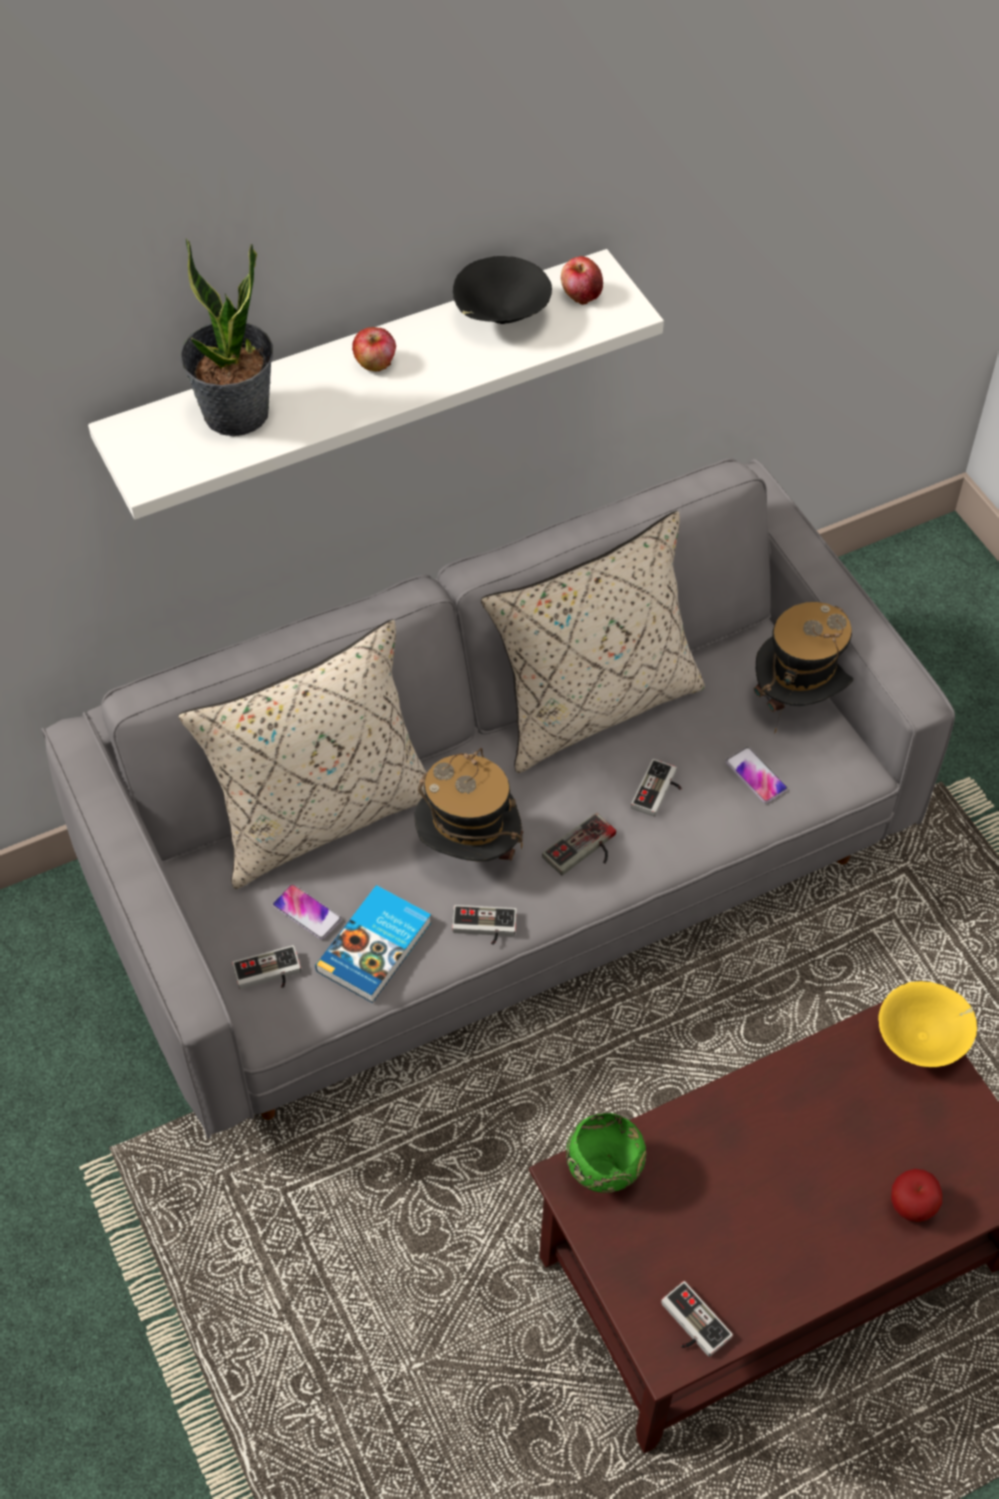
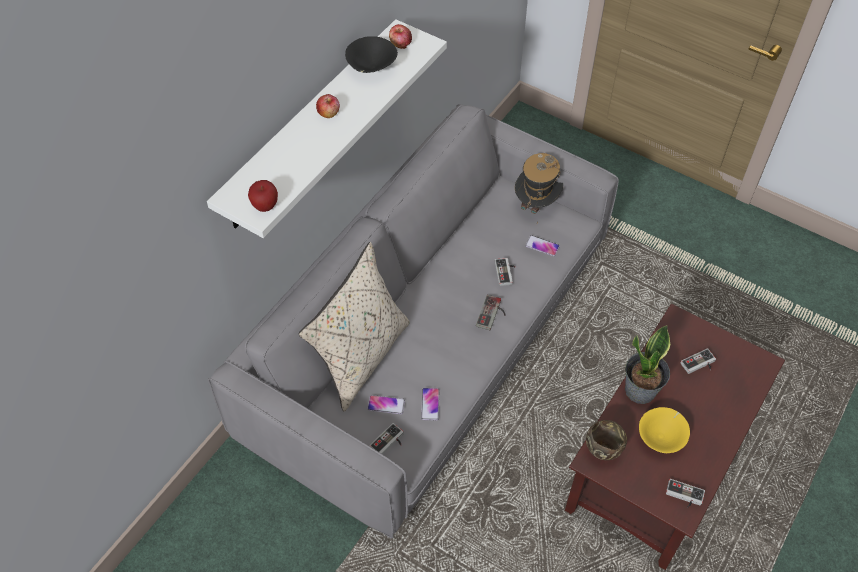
camera: 30 degrees left, 0 degrees up
potted plant [180,239,273,436] -> potted plant moved to [625,325,670,404]
book [315,885,431,1003] -> phone [421,388,439,420]
hat [414,748,523,861] -> none
game controller [452,905,517,945] -> game controller moved to [680,348,716,374]
beige pillow [481,511,705,773] -> none
green bowl [566,1113,646,1193] -> brown bowl [586,420,627,460]
yellow bowl [878,981,977,1067] -> yellow bowl moved to [639,407,690,453]
apple [891,1169,942,1222] -> apple moved to [248,180,278,212]

